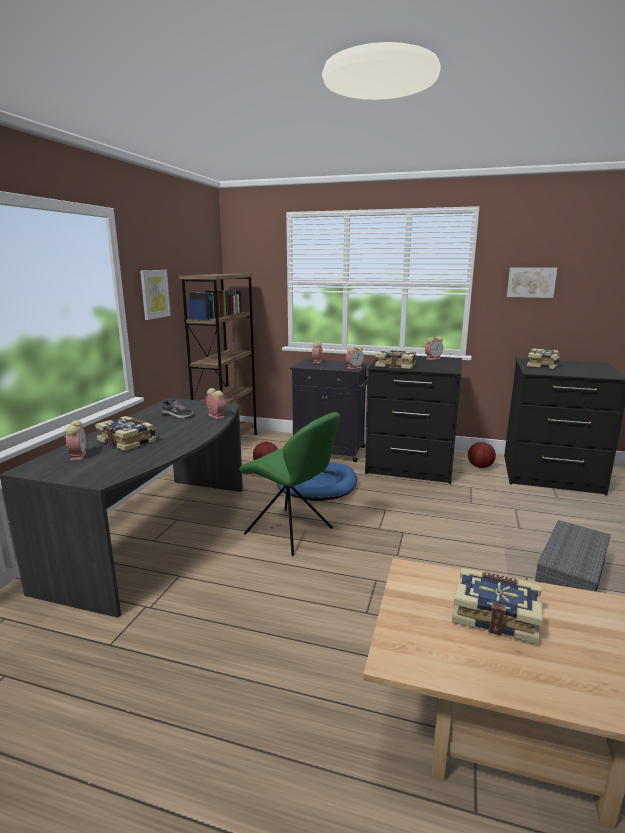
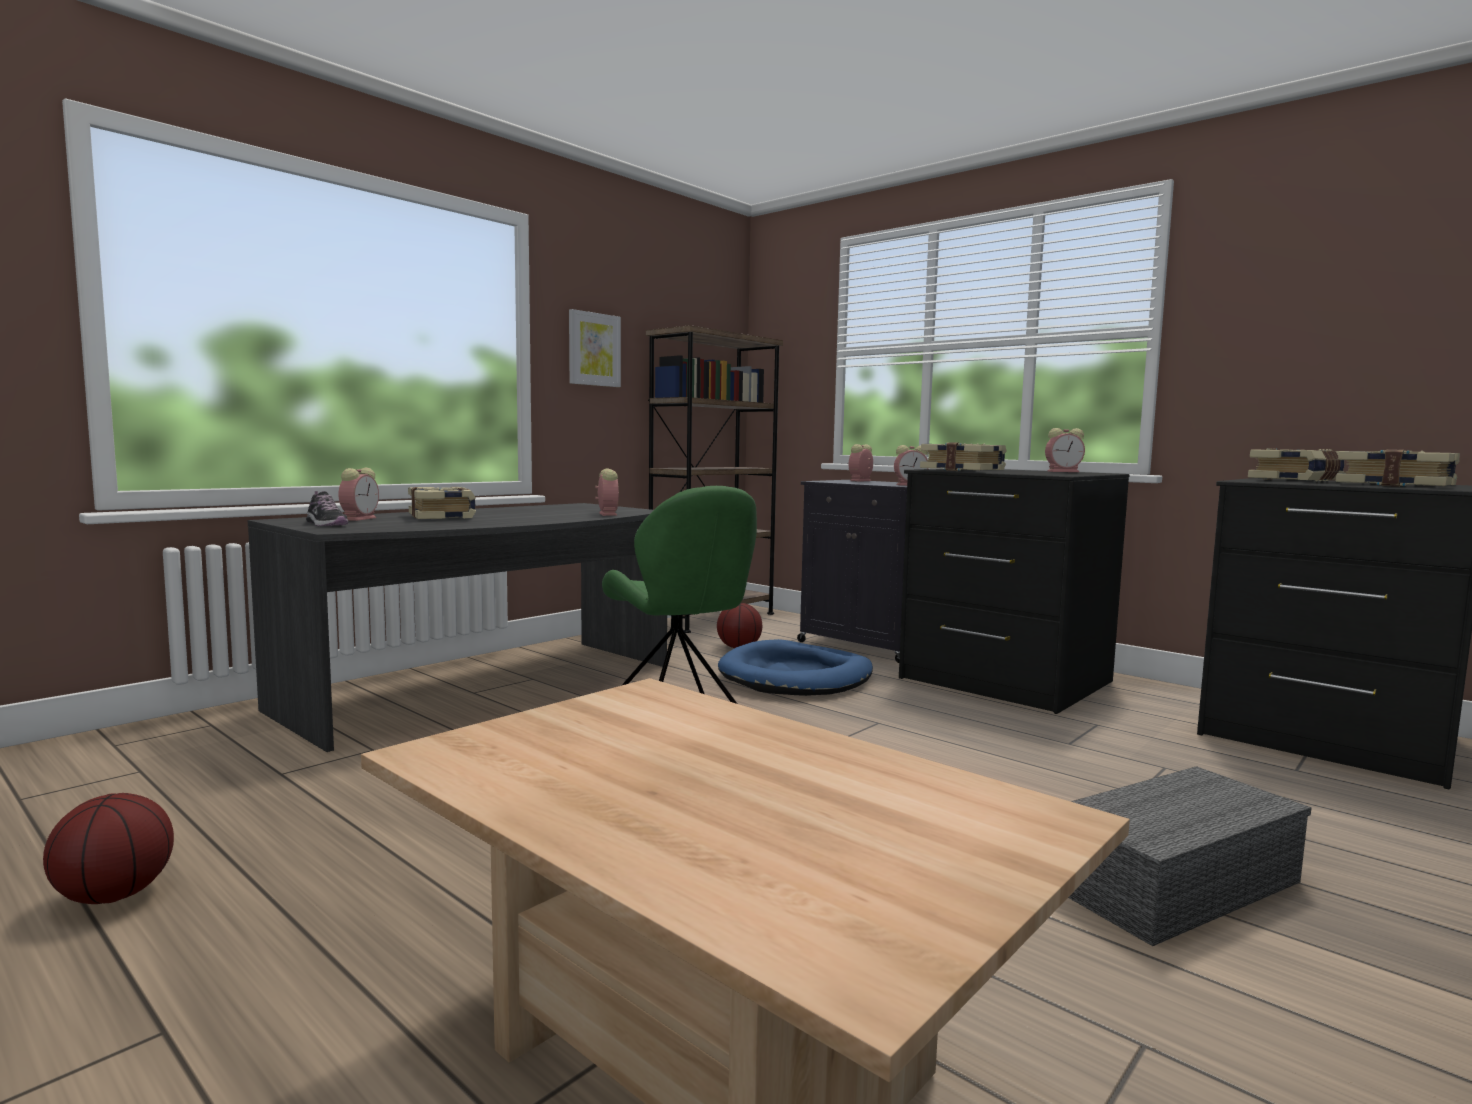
camera: 25 degrees right, 10 degrees down
shoe [161,399,195,418] -> shoe moved to [306,491,349,526]
book [452,568,543,645] -> book moved to [1336,449,1460,487]
basketball [468,442,496,468] -> basketball moved to [43,793,174,904]
picture [507,267,557,298] -> none

